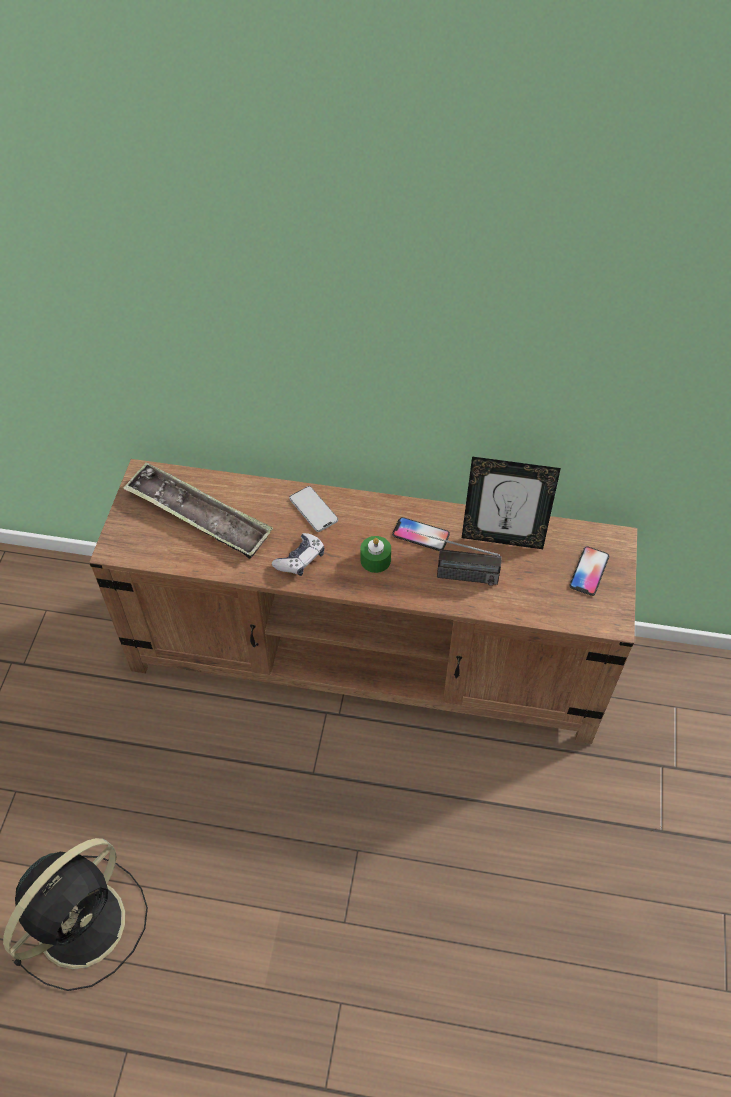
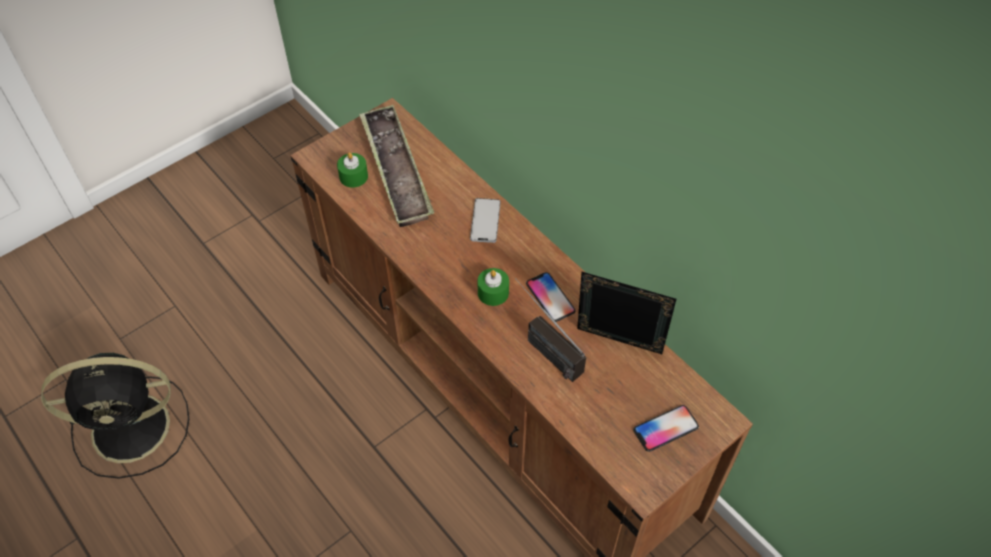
camera: 40 degrees right, 0 degrees up
game controller [272,533,325,576] -> none
picture frame [462,456,561,549] -> picture frame turned 150 degrees clockwise [577,272,676,354]
none -> green candle [337,152,368,187]

